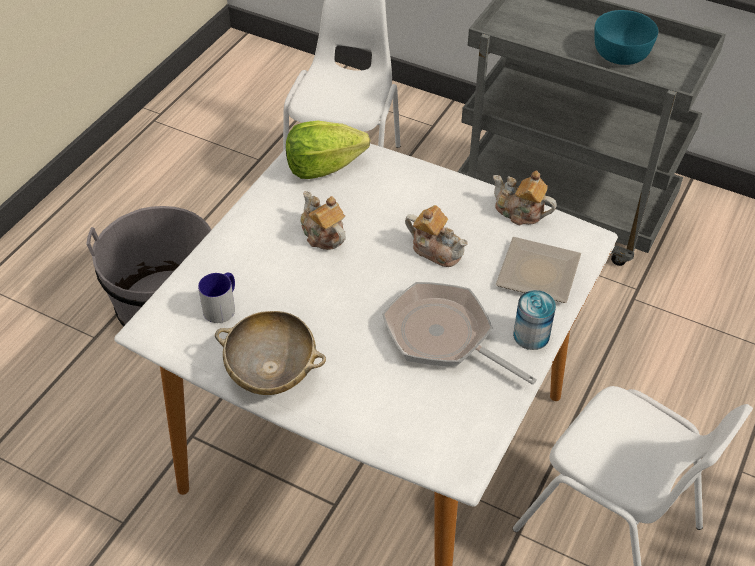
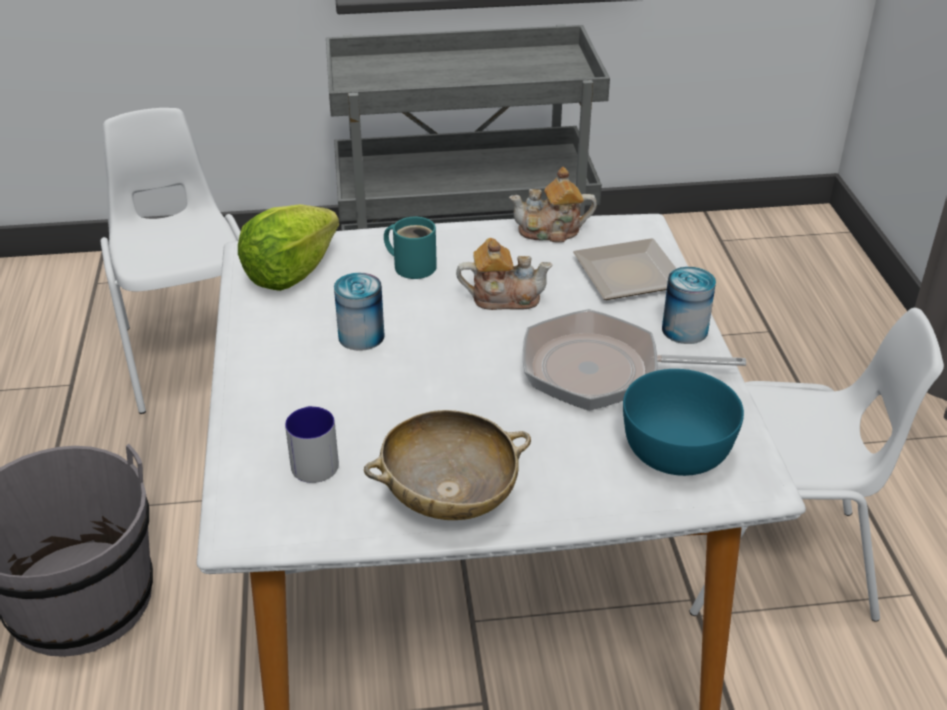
camera: 35 degrees left, 10 degrees down
teapot [301,191,346,250] -> can [334,273,385,351]
turquoise bowl [594,10,658,65] -> turquoise bowl moved to [623,369,744,476]
none -> turquoise mug [384,217,437,279]

